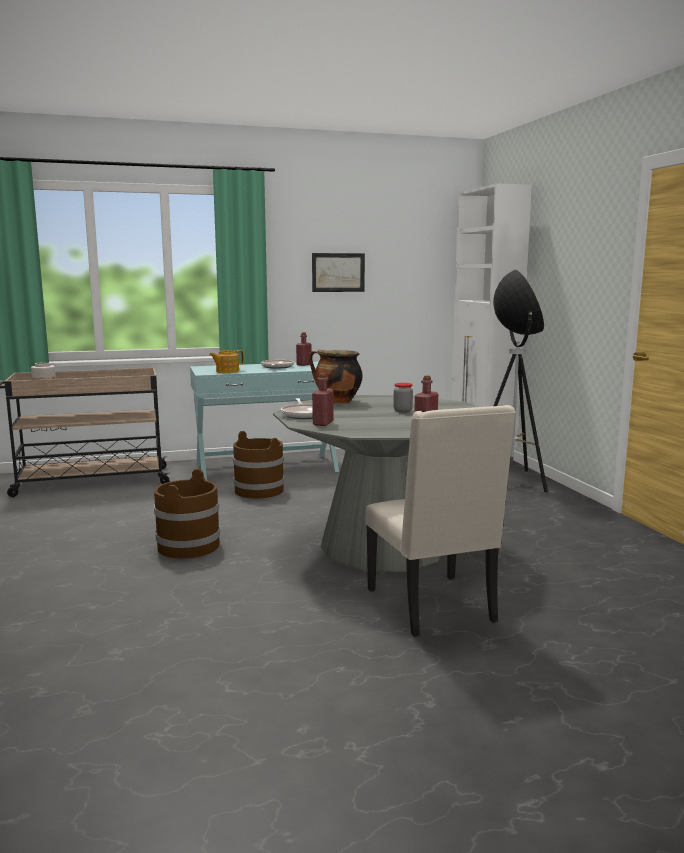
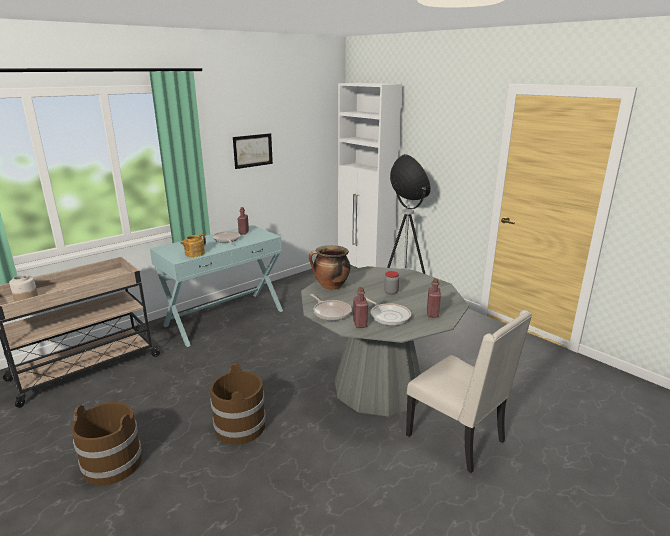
camera: 25 degrees left, 10 degrees up
brown bucket [233,431,284,498] -> brown bucket moved to [71,402,142,486]
none -> frying pan [365,297,411,325]

